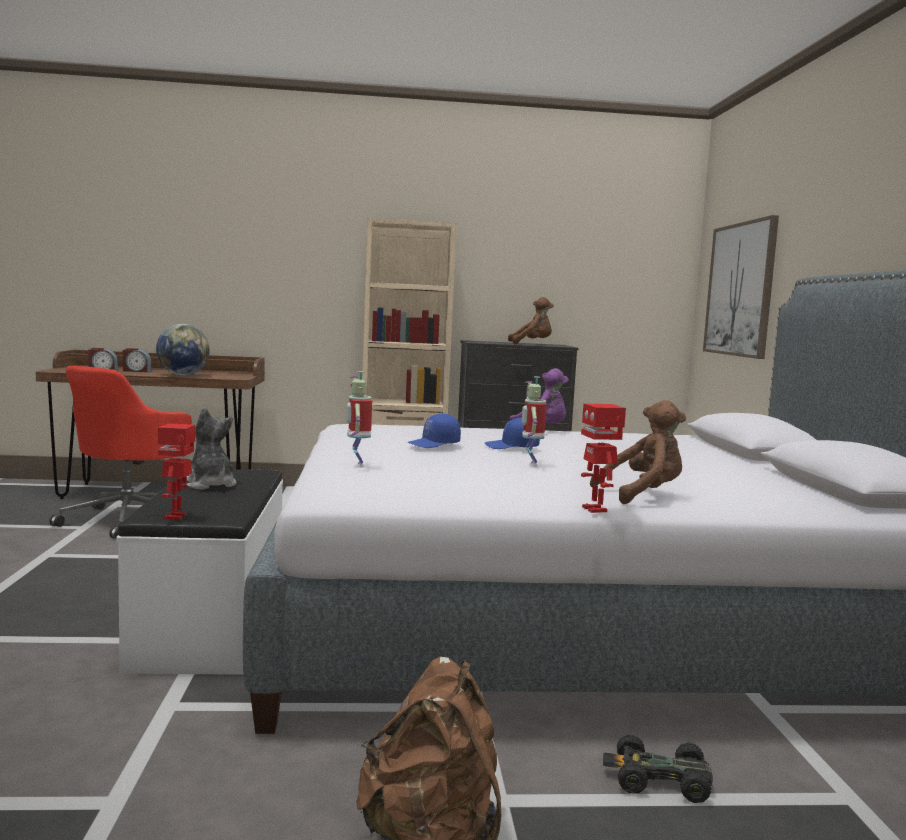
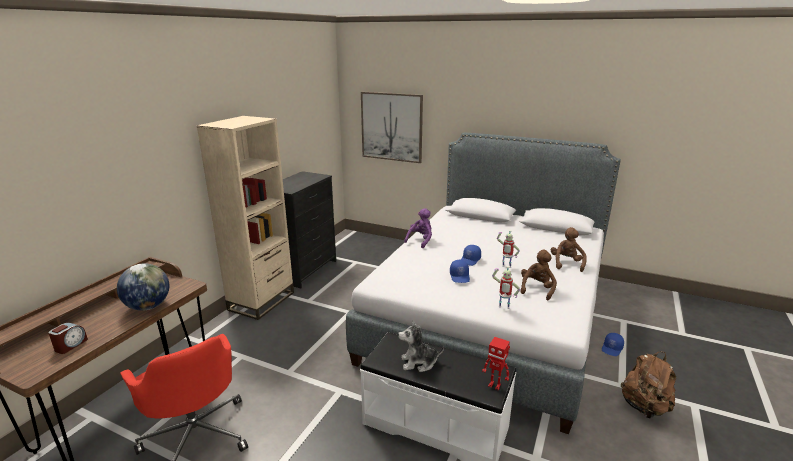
camera: 60 degrees left, 15 degrees up
alarm clock [123,348,151,372] -> none
brown plush toy [508,297,553,344] -> brown plush toy moved to [520,250,557,301]
toy robot [581,403,626,513] -> none
black toy car [603,735,713,803] -> blue cap [602,333,624,356]

